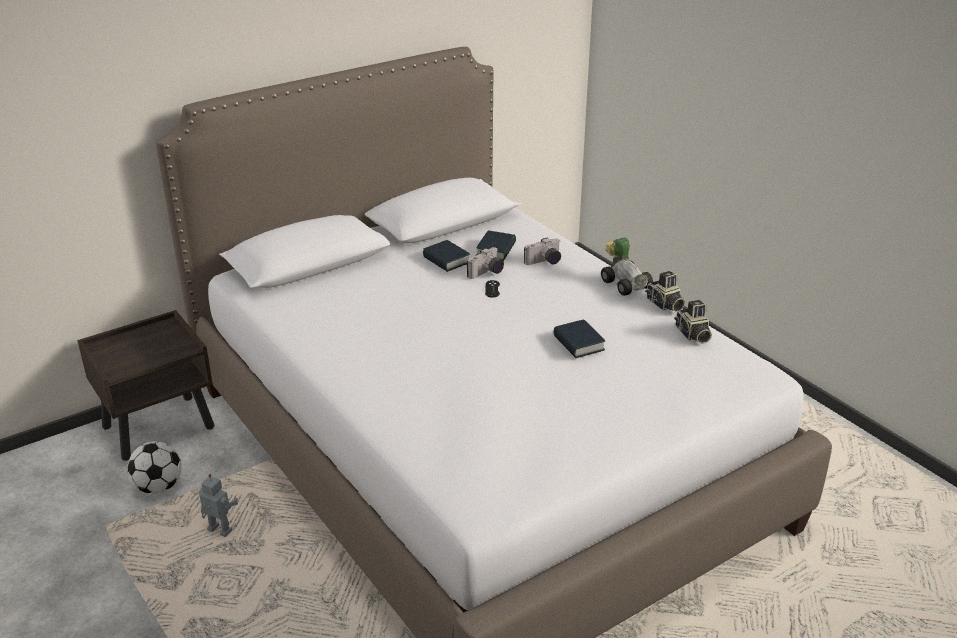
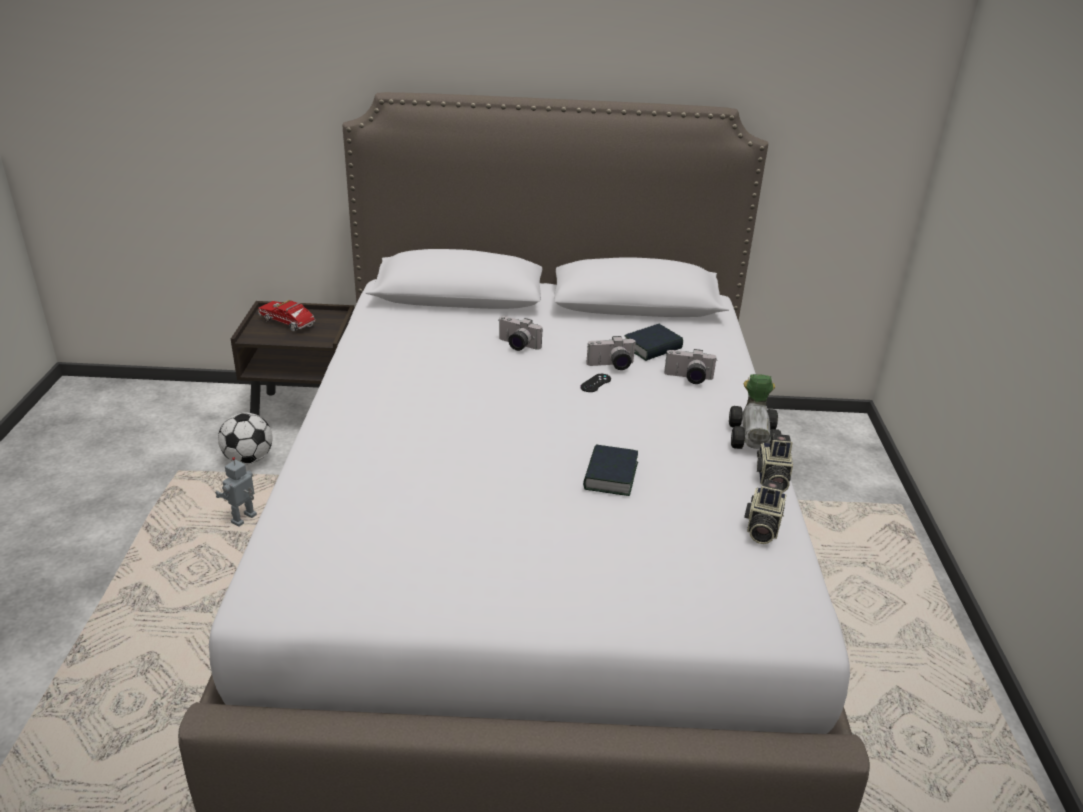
camera: 35 degrees right, 0 degrees up
toy robot [199,474,238,537] -> toy robot turned 120 degrees counterclockwise [215,457,257,527]
book [423,240,470,272] -> none
none -> toy truck [258,300,316,331]
none -> camera [498,316,542,351]

